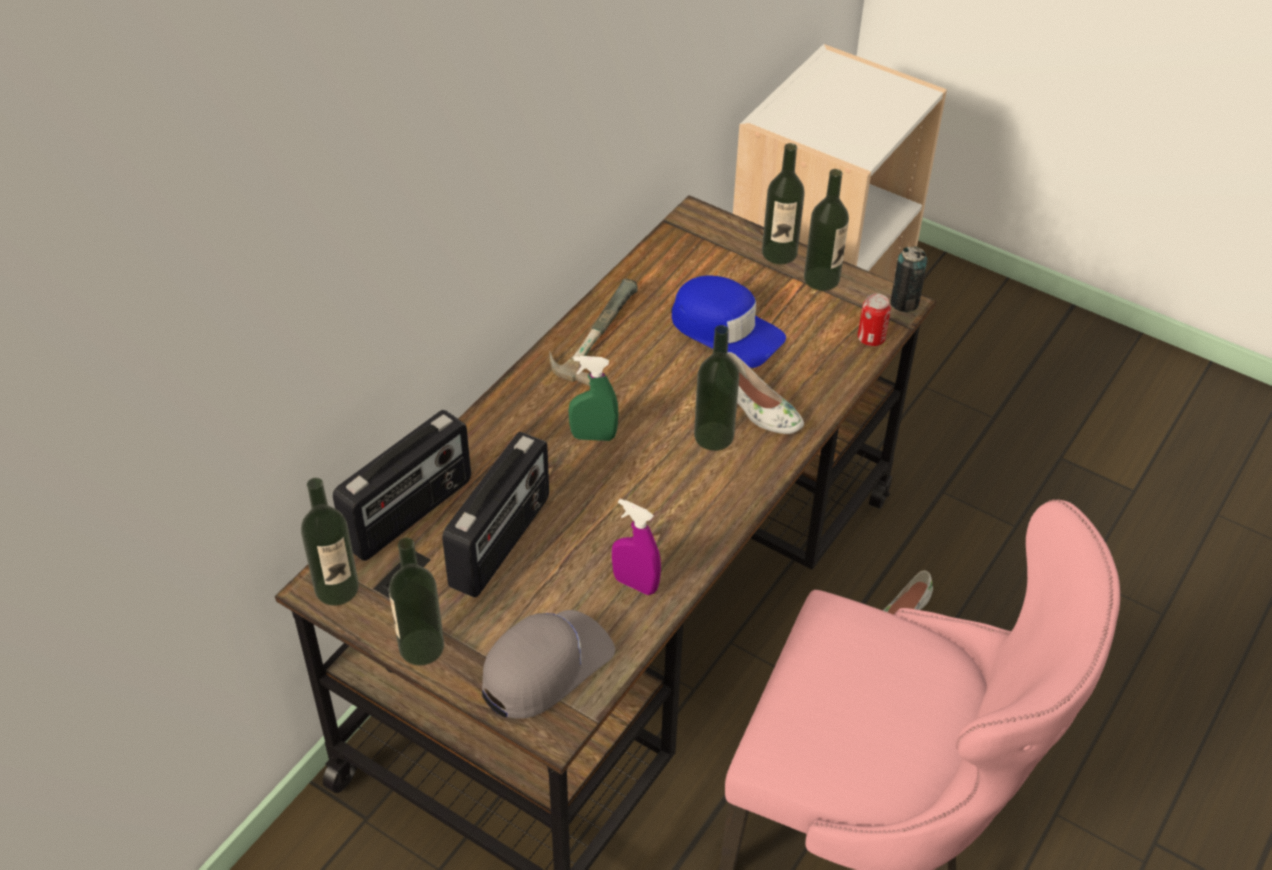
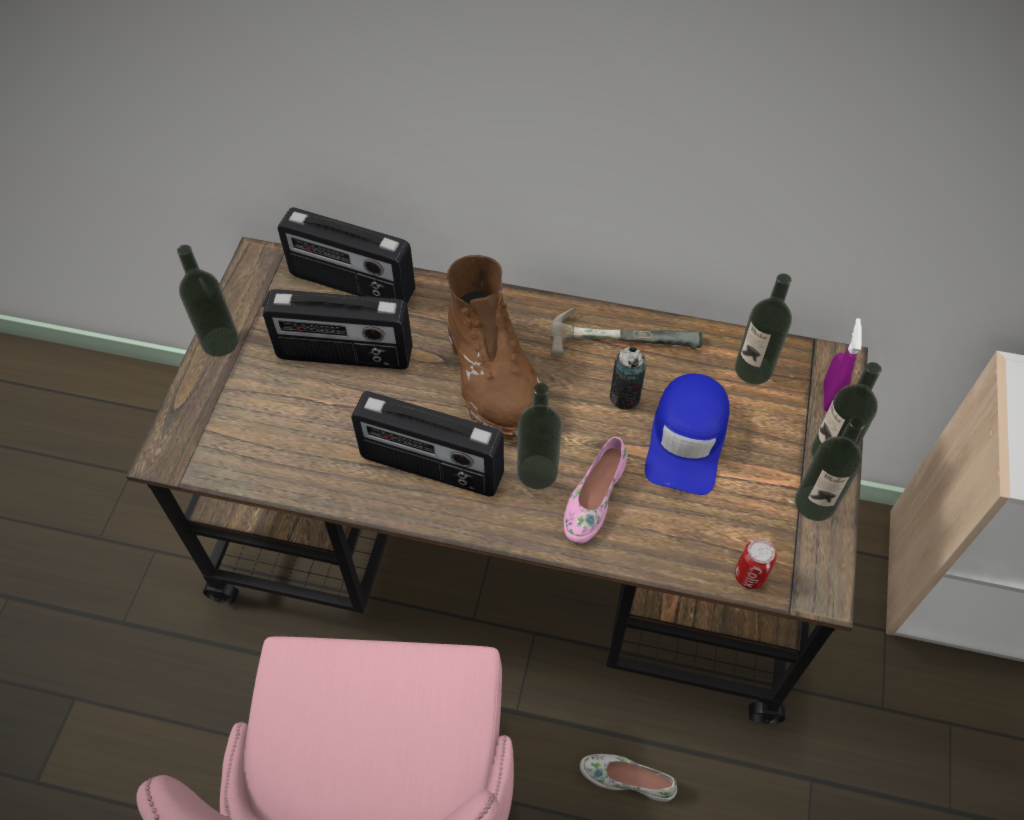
camera: 70 degrees right, 10 degrees up
bottle [301,478,359,606] -> bottle moved to [735,273,792,384]
grey cap [482,610,615,719] -> none
green spray bottle [568,356,618,441] -> brown boot [447,255,541,442]
purple spray bottle [612,498,661,595] -> purple spray bottle moved to [823,318,862,412]
white shoe [728,352,804,434] -> pink shoe [564,437,628,543]
can [890,246,927,312] -> can moved to [610,347,647,410]
none -> radio [351,391,504,497]

